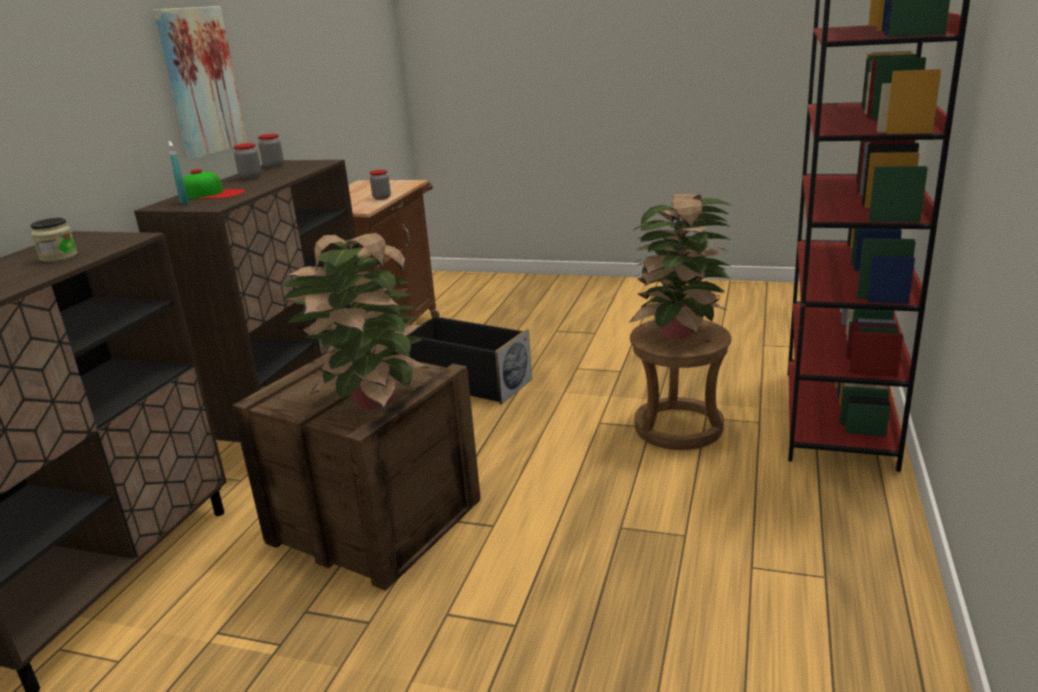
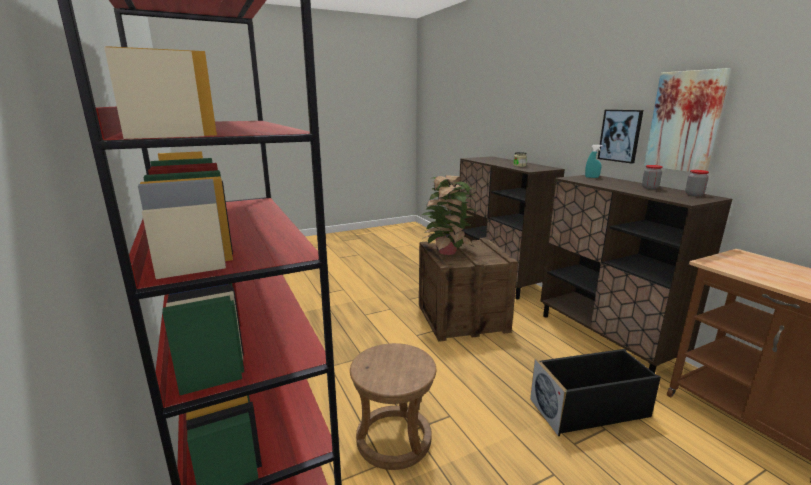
camera: 135 degrees right, 5 degrees down
cap [183,169,245,199] -> none
jar [370,170,391,200] -> none
potted plant [629,194,732,339] -> none
none -> picture [598,110,643,164]

